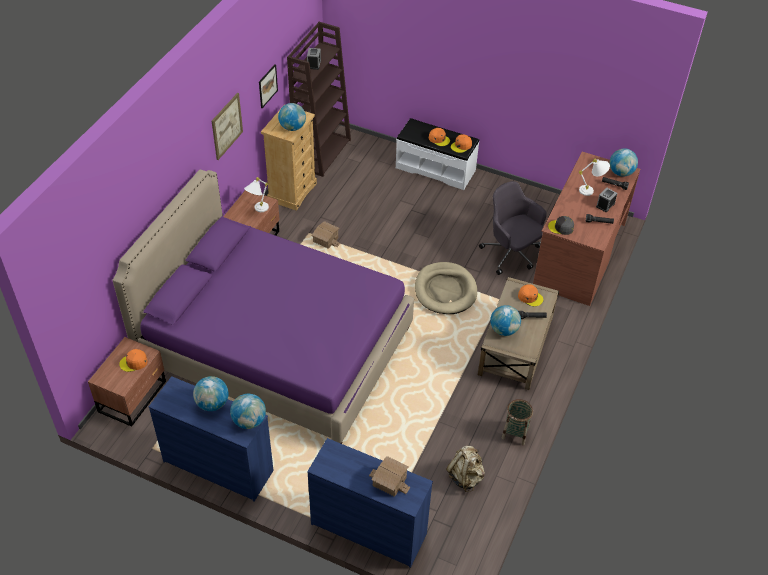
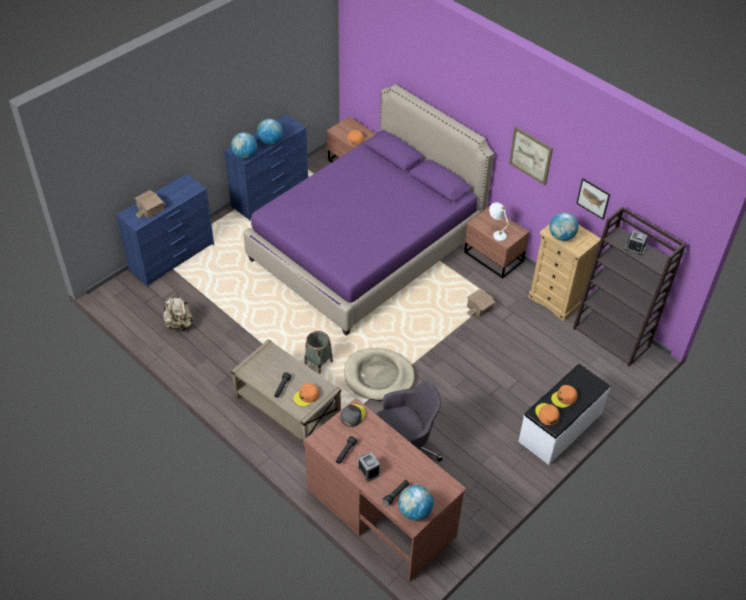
camera: 110 degrees right, 0 degrees up
globe [490,305,521,336] -> none
basket [502,399,533,445] -> basket moved to [304,331,333,374]
white table lamp [579,158,610,196] -> none

